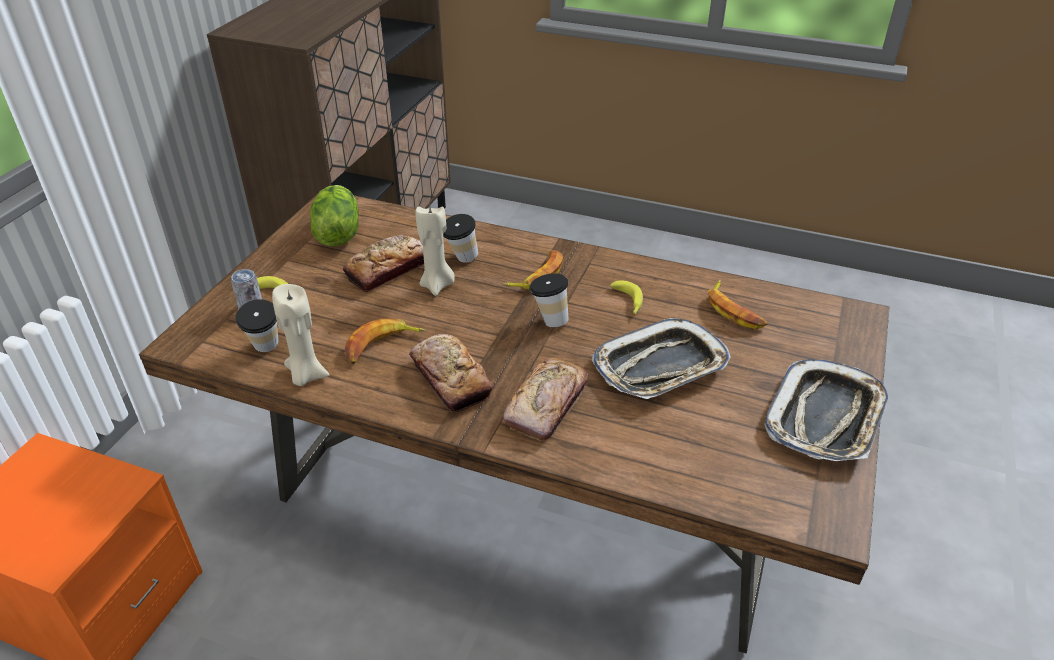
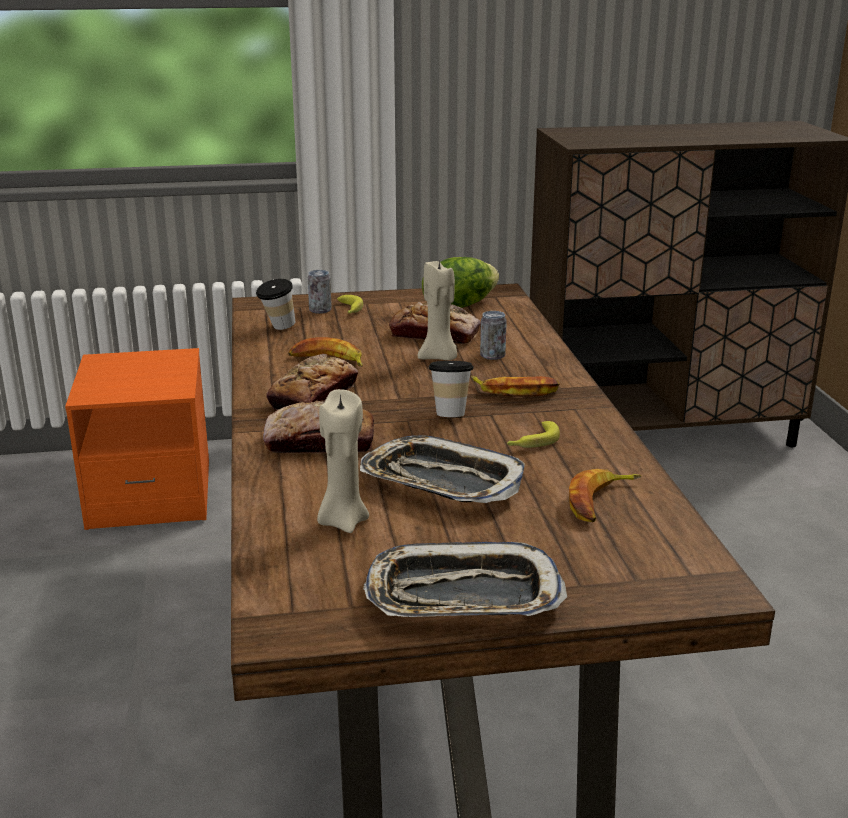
camera: 60 degrees right, 15 degrees down
beige candle [272,284,329,386] -> beige candle moved to [317,389,369,533]
cup [443,214,478,263] -> can [480,311,507,360]

